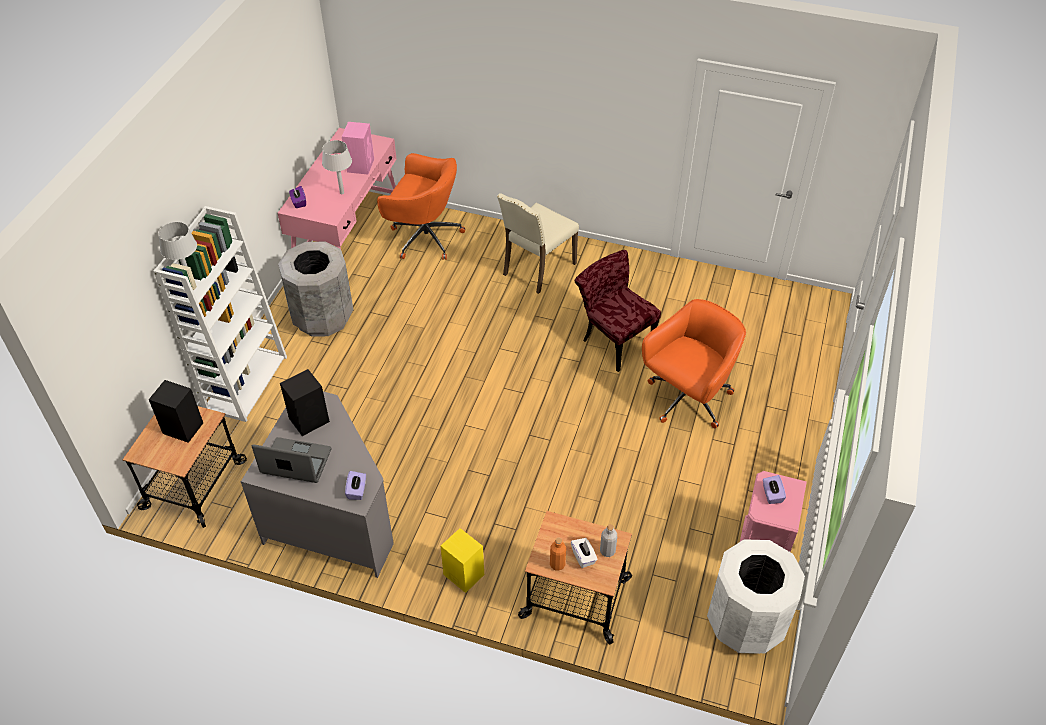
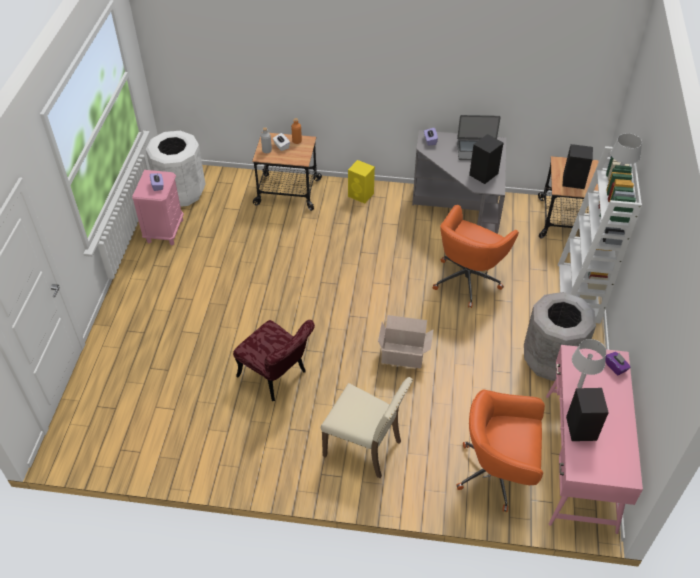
camera: 170 degrees right, 0 degrees up
pink speaker [342,122,374,174] -> black speaker [566,388,609,441]
beige chair [497,193,579,294] -> beige chair turned 90 degrees clockwise [321,377,413,478]
orange office chair [642,299,746,428] -> orange office chair moved to [433,205,519,308]
none -> cardboard box [378,315,434,369]

